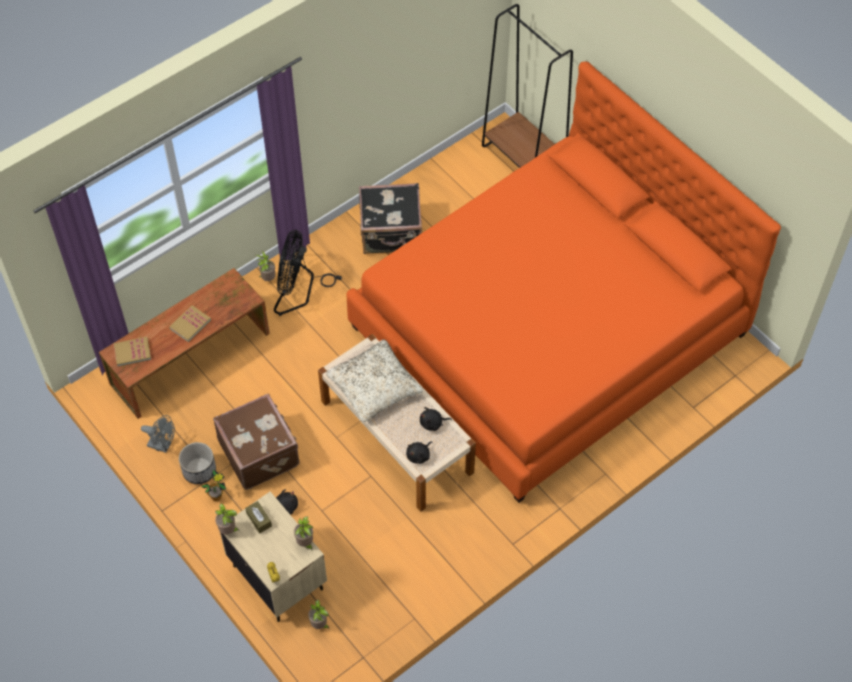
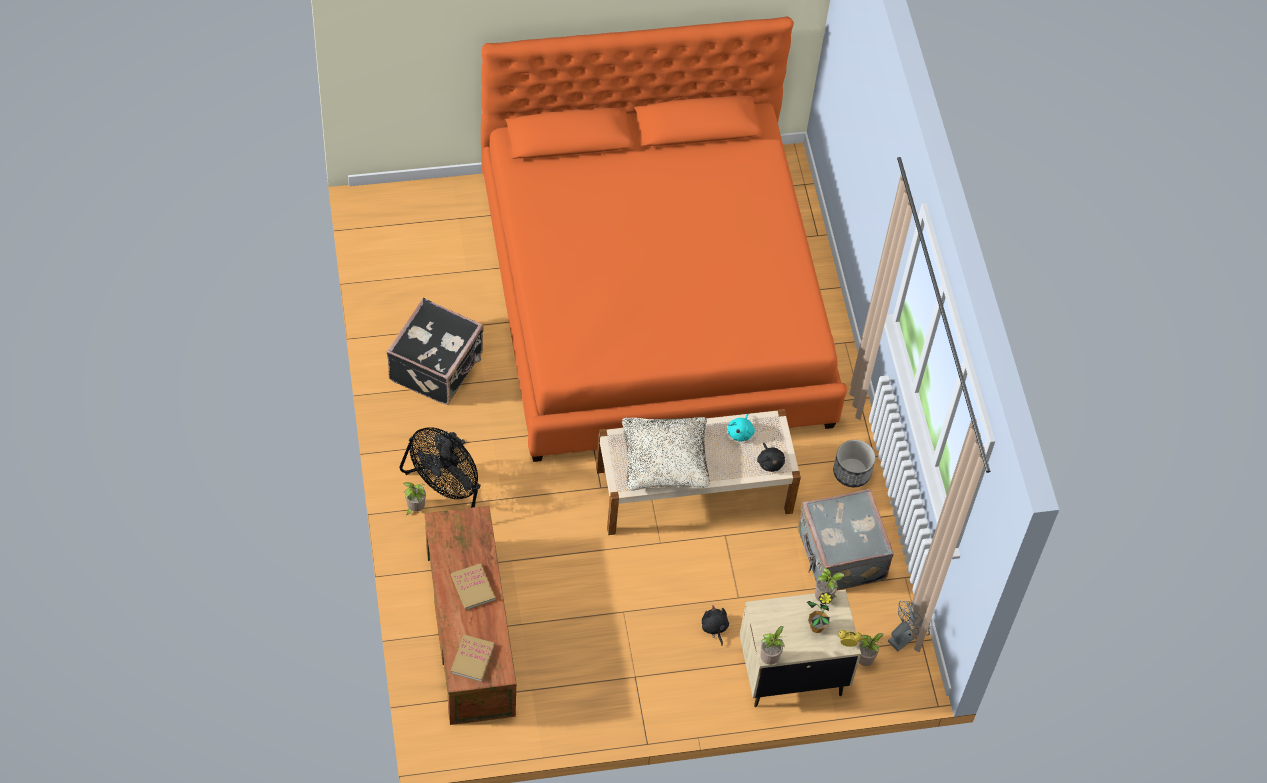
camera: 65 degrees left, 0 degrees up
grey fan [141,415,175,453] -> grey fan moved to [888,601,930,651]
planter [179,442,216,484] -> planter moved to [833,440,876,487]
potted plant [201,470,226,501] -> potted plant moved to [807,592,833,633]
brown suitcase [213,393,300,490] -> none
brown tissue box [245,501,272,533] -> none
black plush toy [420,407,452,431] -> turquoise plush toy [727,414,755,442]
clothes rack [482,4,573,168] -> none
none -> grey suitcase [797,489,894,590]

